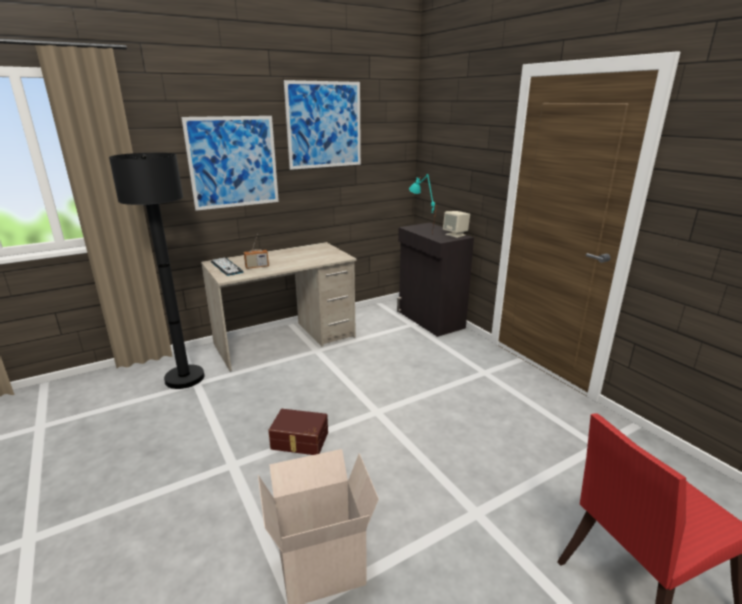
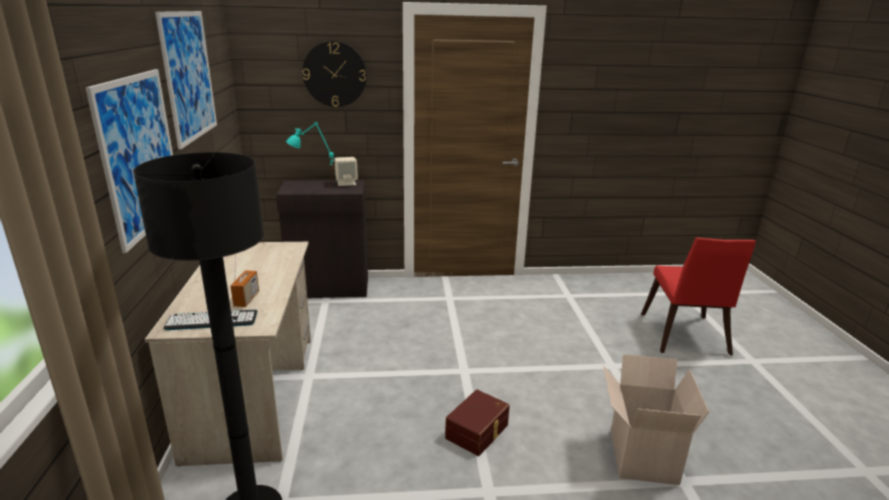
camera: 65 degrees left, 0 degrees up
none -> wall clock [302,41,367,107]

